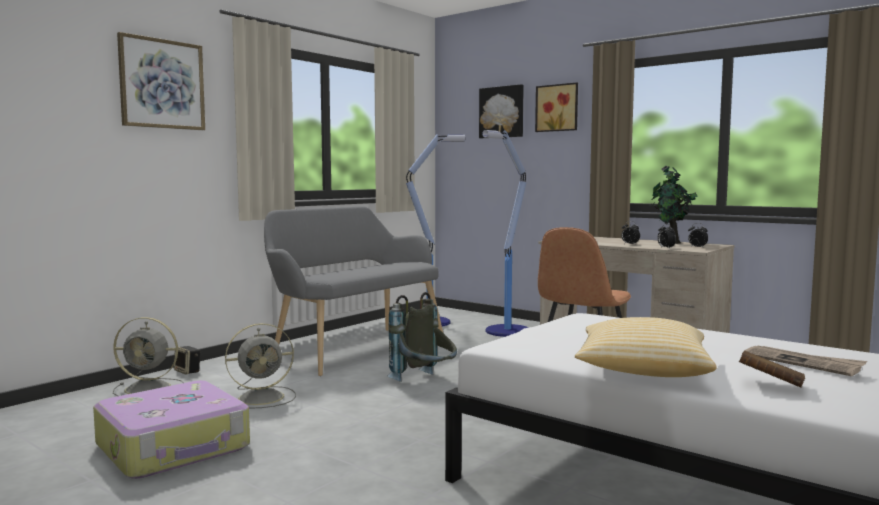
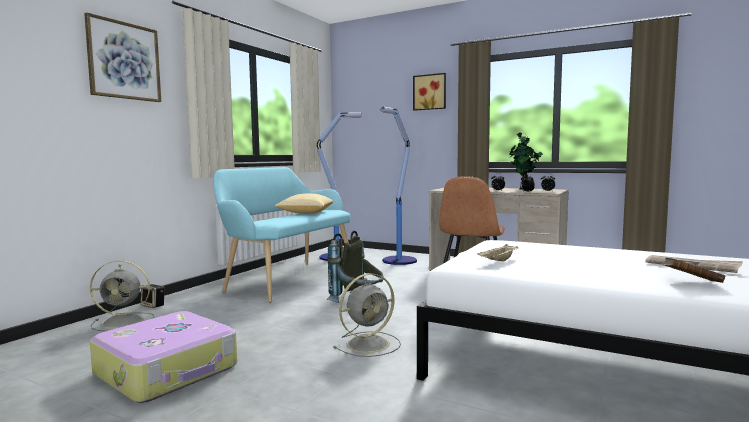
camera: 10 degrees left, 0 degrees up
grey fan [225,323,296,408] -> grey fan moved to [334,273,401,357]
grey bench [264,206,443,376] -> turquoise bench [213,167,351,303]
picture [479,84,524,138] -> none
pillow [575,317,717,377] -> pillow moved to [275,193,333,214]
none -> beige tray [477,244,519,262]

